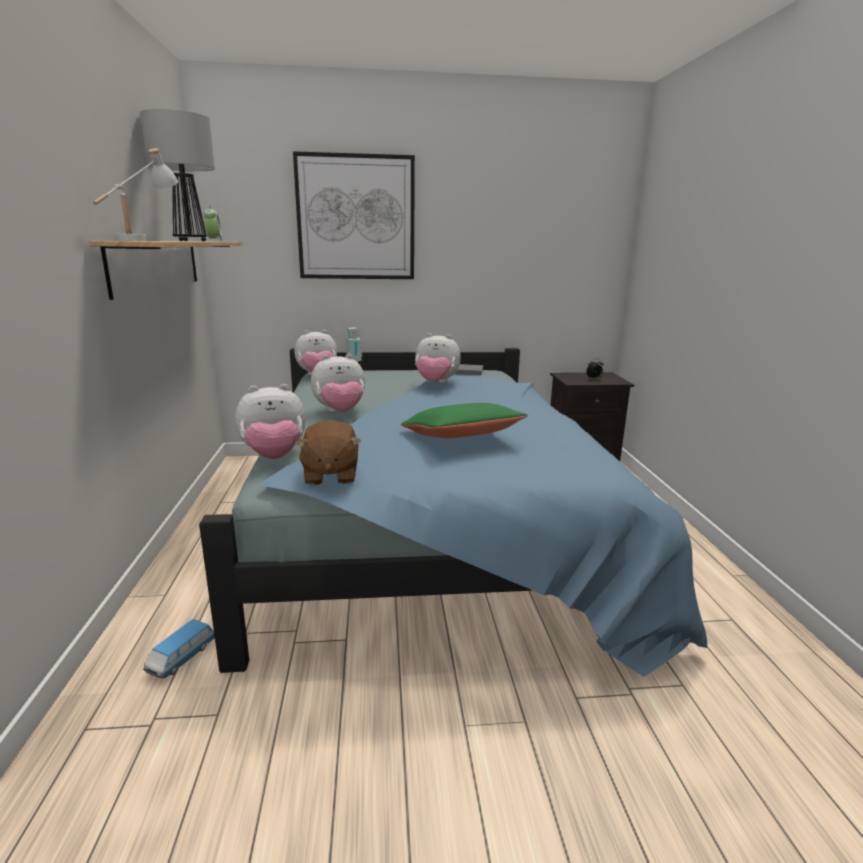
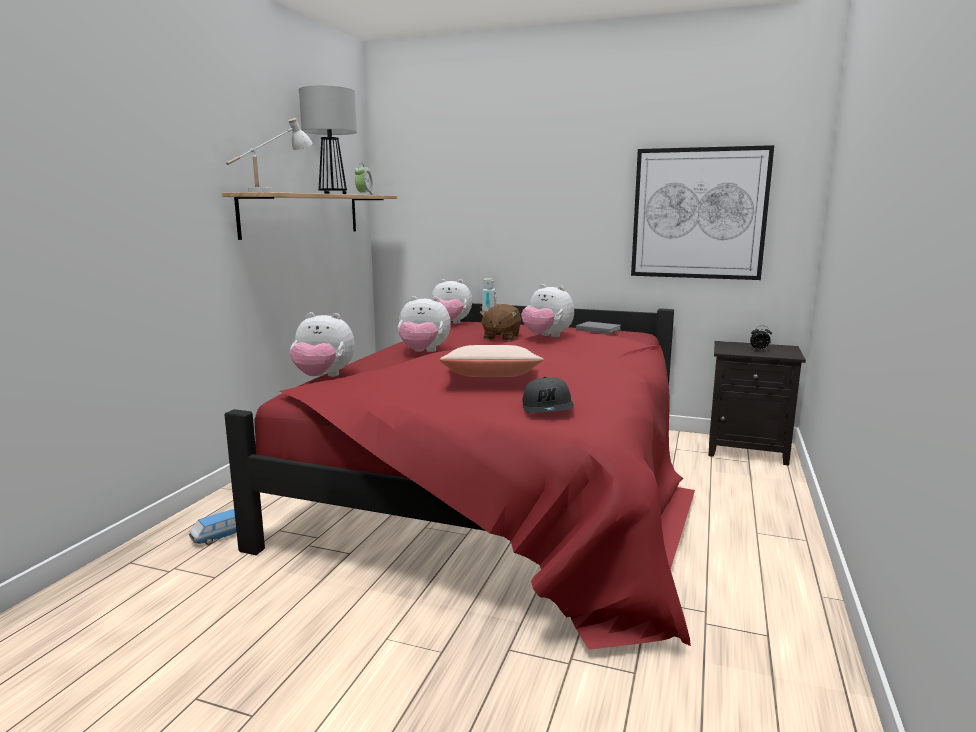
camera: 25 degrees right, 5 degrees down
blue bed [199,348,707,677] -> red bed [224,303,695,650]
picture [293,151,415,279] -> picture moved to [631,145,774,280]
brown plush toy [295,420,361,485] -> brown plush toy moved to [480,304,521,341]
green pillow [401,403,528,438] -> beige pillow [440,345,543,377]
none -> grey cap [523,377,574,413]

